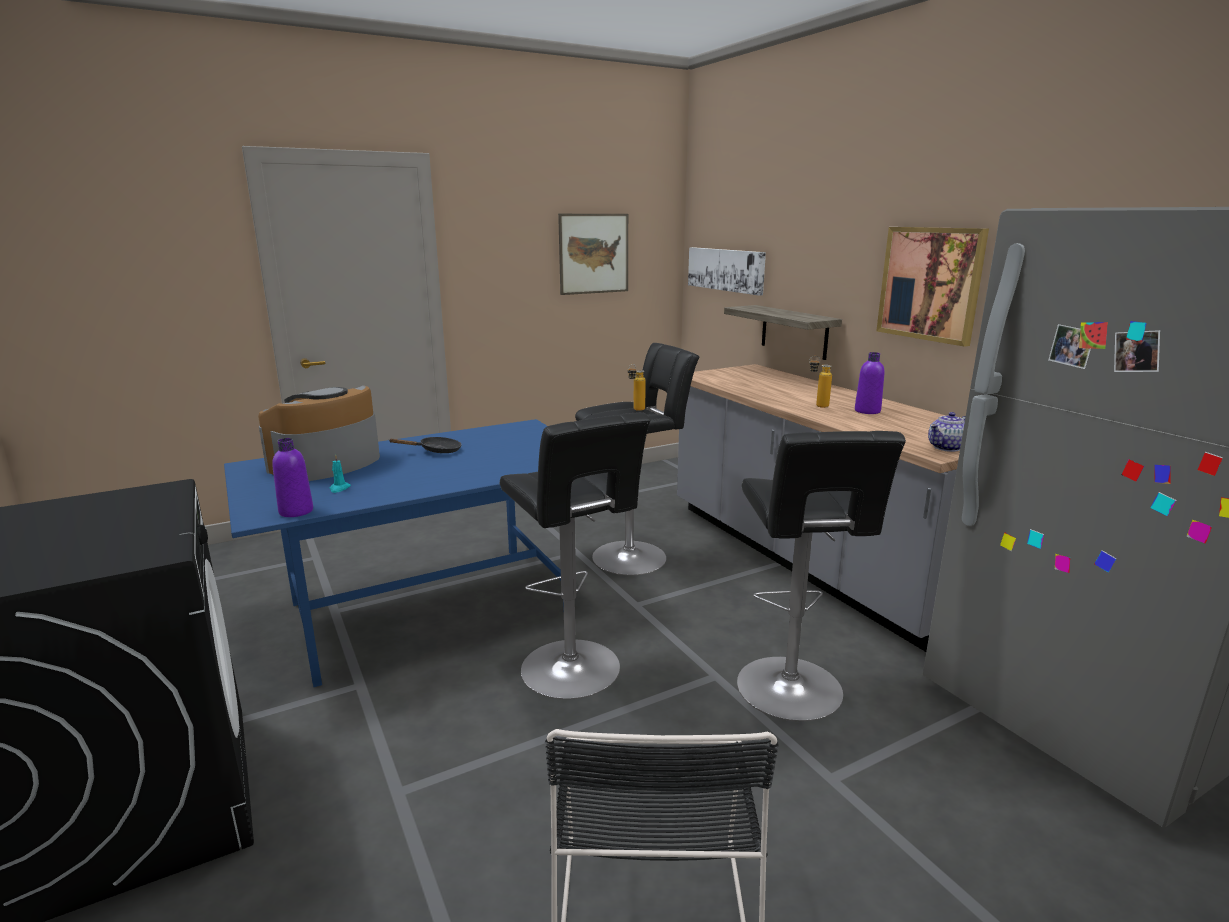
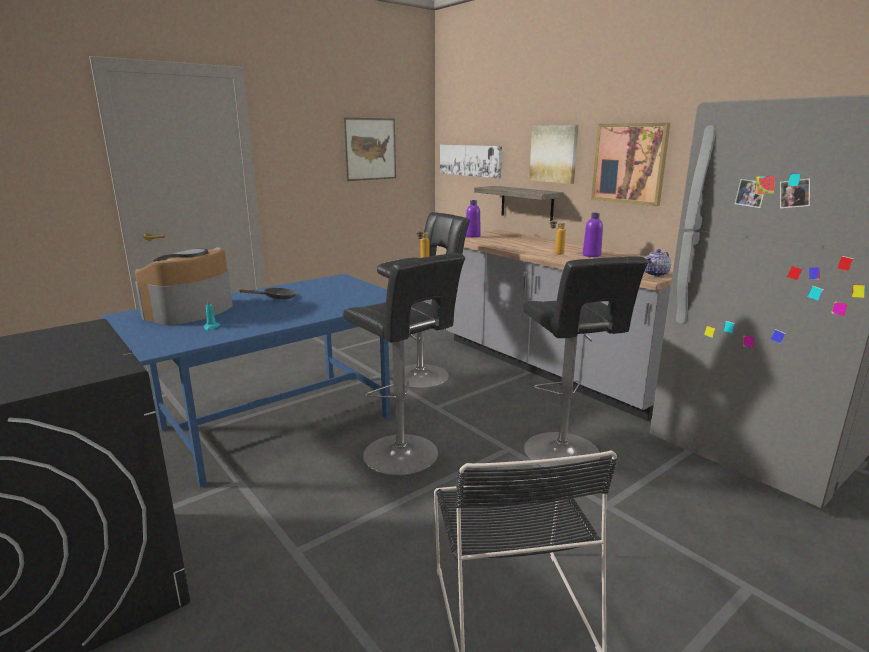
camera: 10 degrees left, 0 degrees up
purple bottle [272,438,313,517] -> purple bottle moved to [466,200,480,238]
none -> picture [529,125,579,184]

